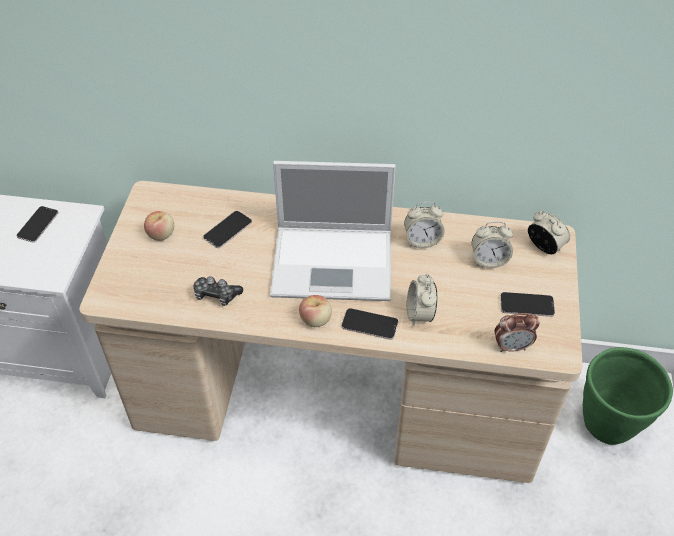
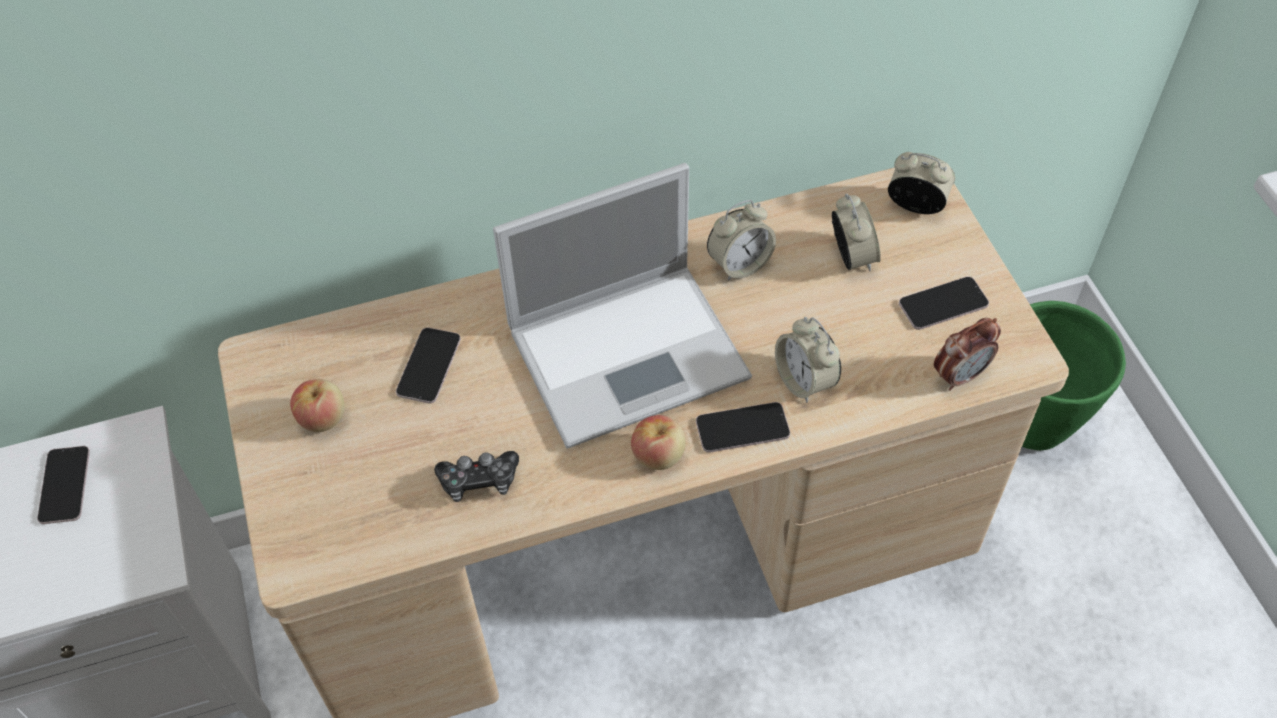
camera: 25 degrees left, 5 degrees up
alarm clock [472,221,513,268] -> alarm clock turned 75 degrees counterclockwise [832,194,881,271]

